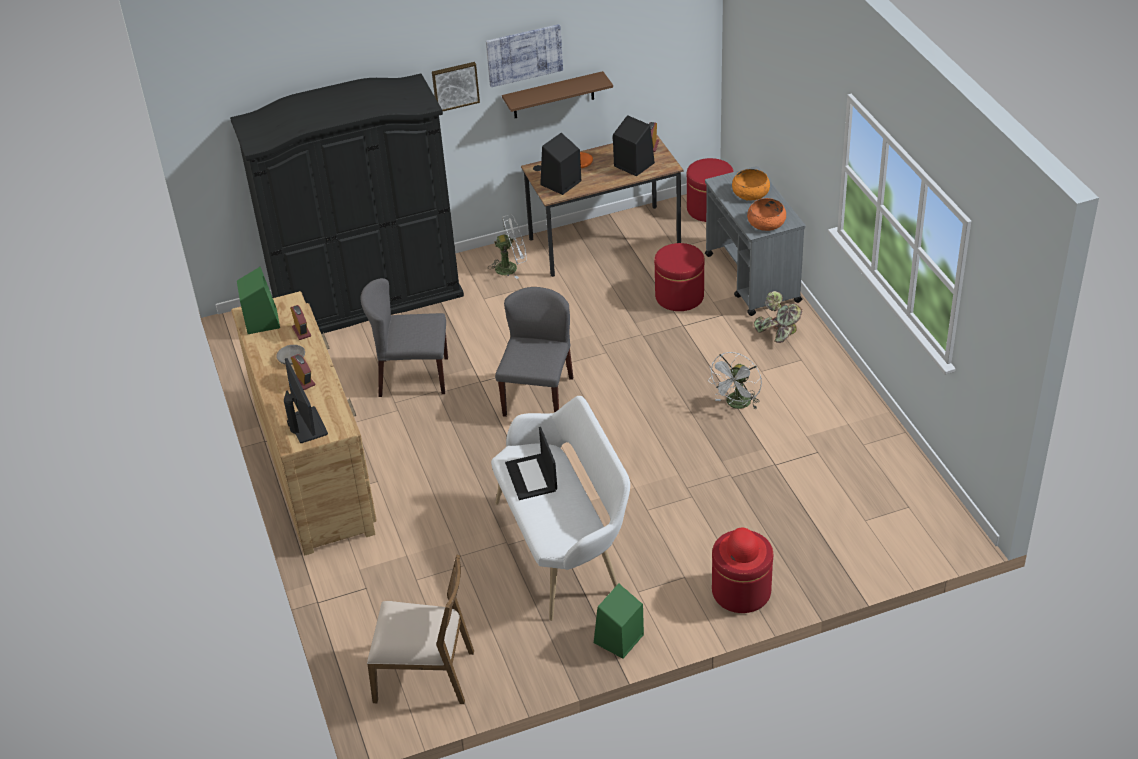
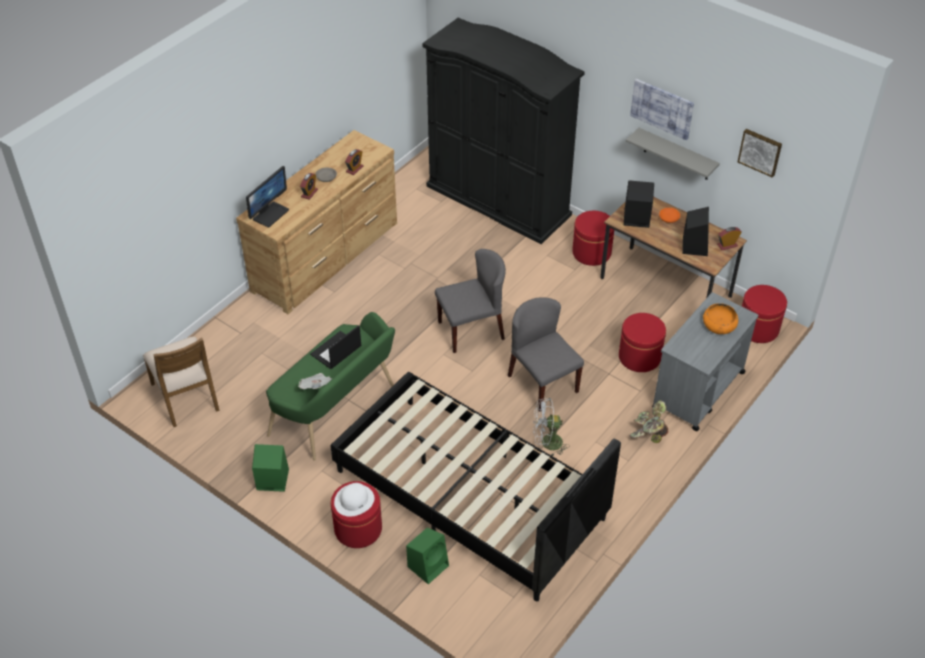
camera: 55 degrees right, 5 degrees up
green speaker [237,267,280,334] -> green speaker moved to [406,527,449,584]
grey chair [361,278,448,397] -> grey chair moved to [508,297,584,412]
picture [432,62,480,111] -> picture moved to [738,129,782,178]
white fan [488,214,527,279] -> red ottoman [572,211,614,266]
white bench [491,396,630,621] -> green bench [266,312,395,461]
brown shelf [502,71,613,118] -> grey shelf [626,128,720,180]
red hat [719,528,767,570] -> white hat [334,483,374,517]
orange bowl [747,198,786,231] -> none
none -> newspaper [298,373,332,389]
none -> black bed [330,372,621,601]

